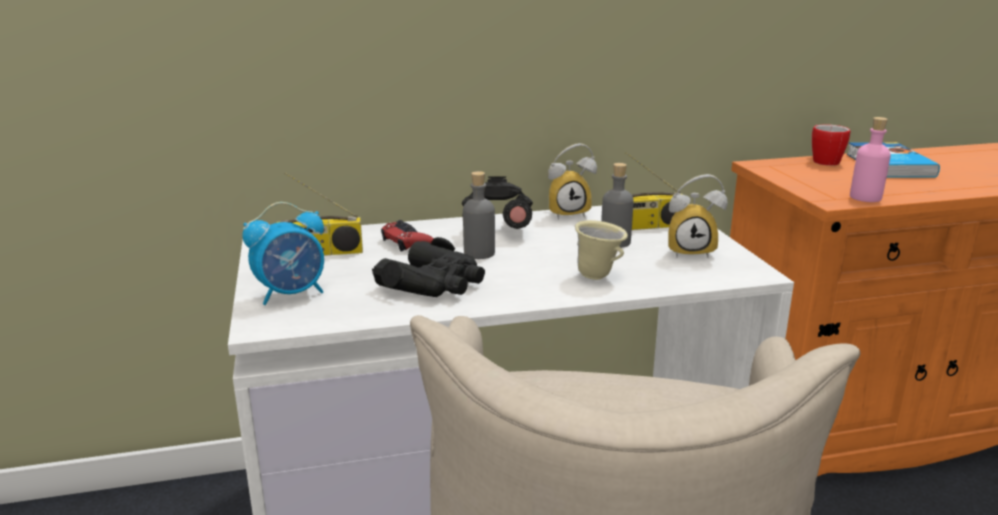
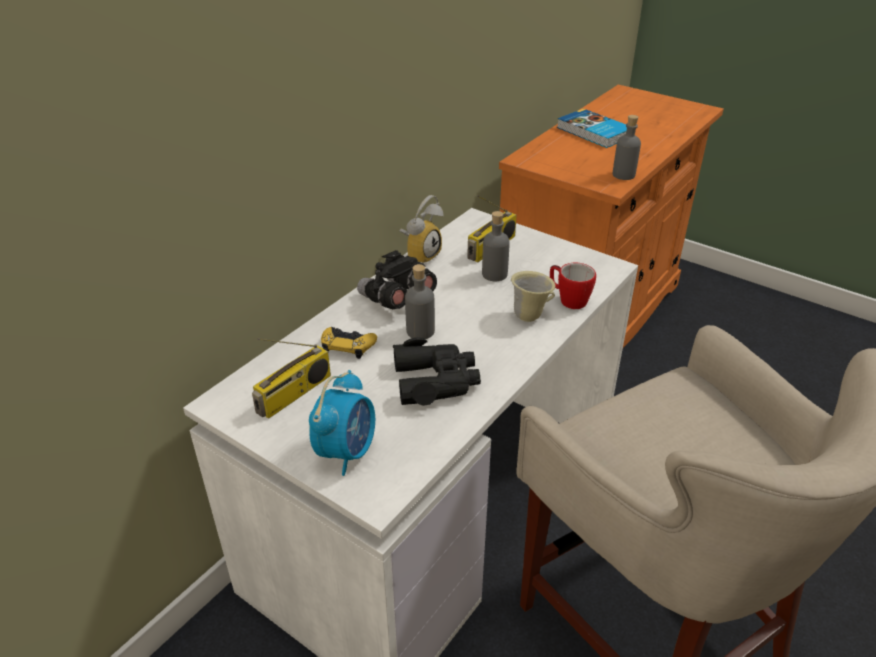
camera: 40 degrees left, 15 degrees up
red game controller [381,220,434,252] -> yellow game controller [321,327,377,359]
alarm clock [668,174,728,258] -> none
mug [812,124,850,166] -> mug moved to [550,263,596,309]
pink bottle [850,117,891,202] -> grey bottle [612,115,641,180]

